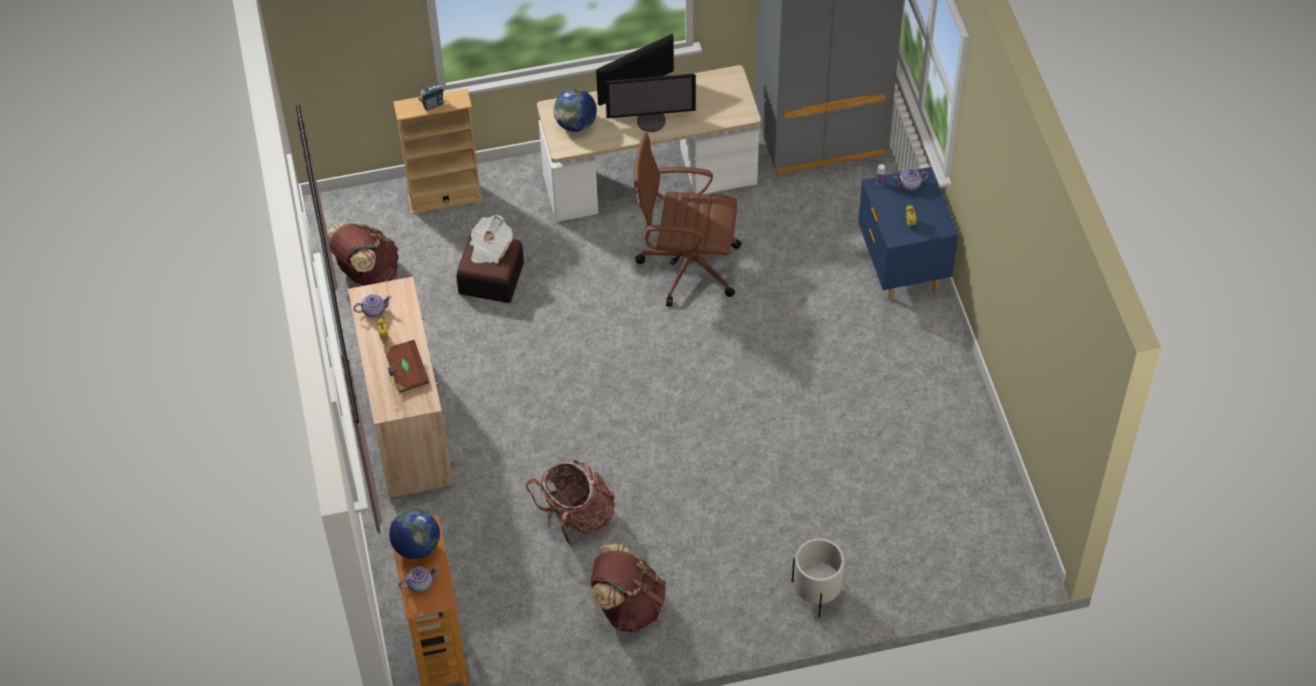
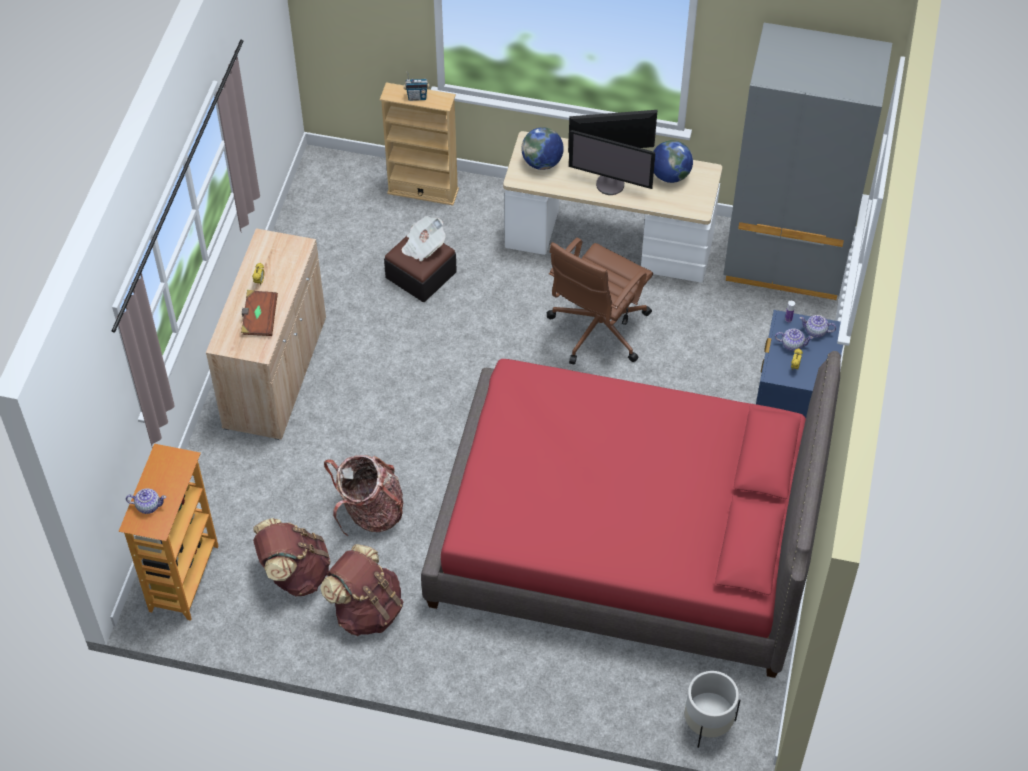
camera: 25 degrees right, 0 degrees up
brown backpack [327,223,399,285] -> brown backpack moved to [253,518,330,596]
teapot [354,294,391,318] -> teapot moved to [775,328,813,351]
globe [389,509,440,559] -> globe moved to [653,140,693,183]
brown office chair [634,132,742,307] -> brown office chair turned 90 degrees counterclockwise [547,238,653,365]
white planter [792,538,844,617] -> white planter moved to [685,671,740,748]
none -> red bed [421,351,841,678]

